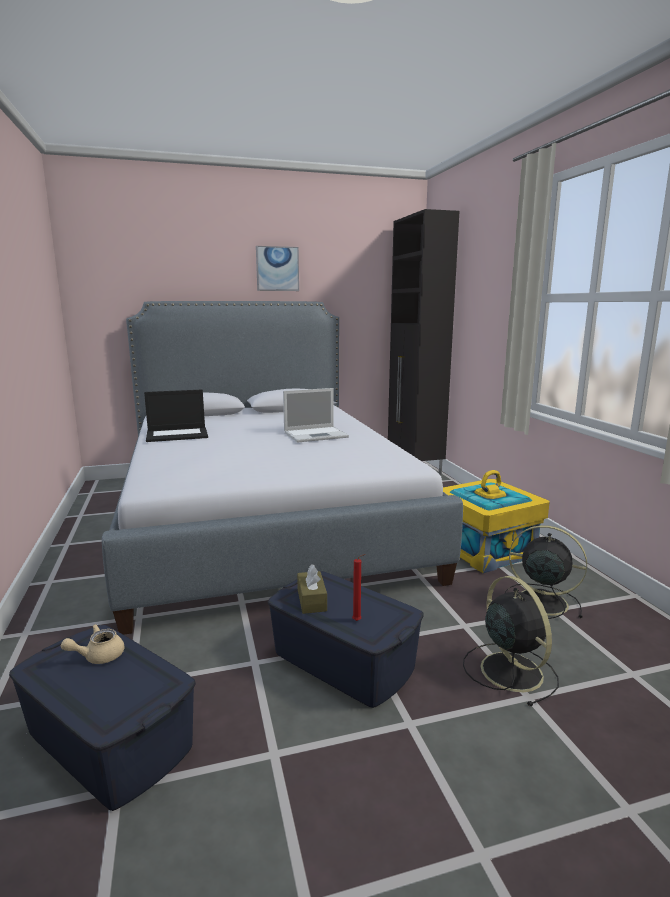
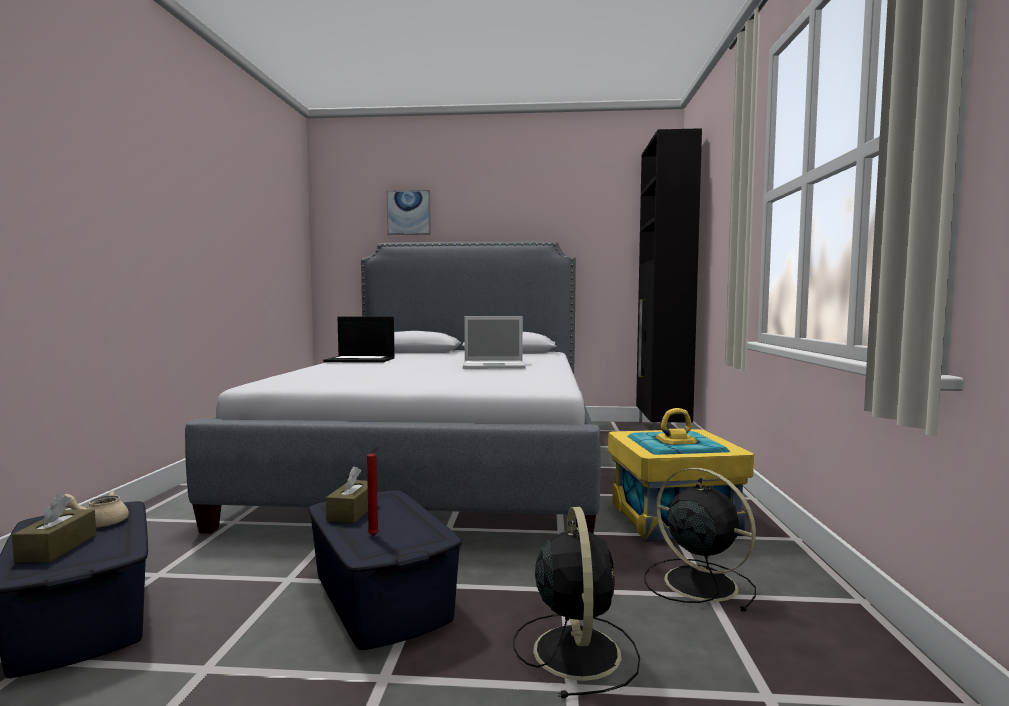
camera: 20 degrees right, 10 degrees down
picture [256,246,299,291] -> picture moved to [387,190,431,235]
none -> brown tissue box [12,495,96,563]

